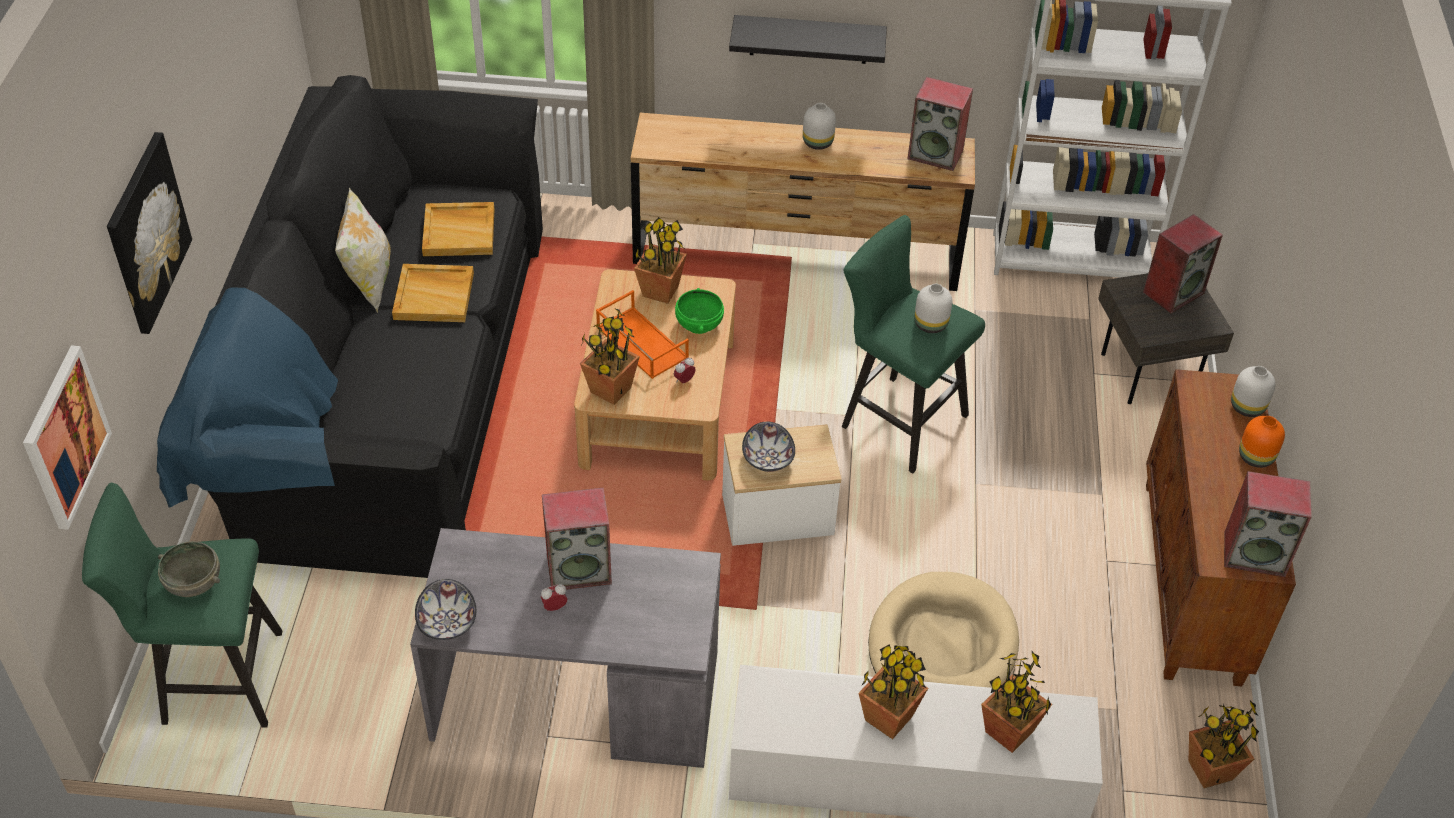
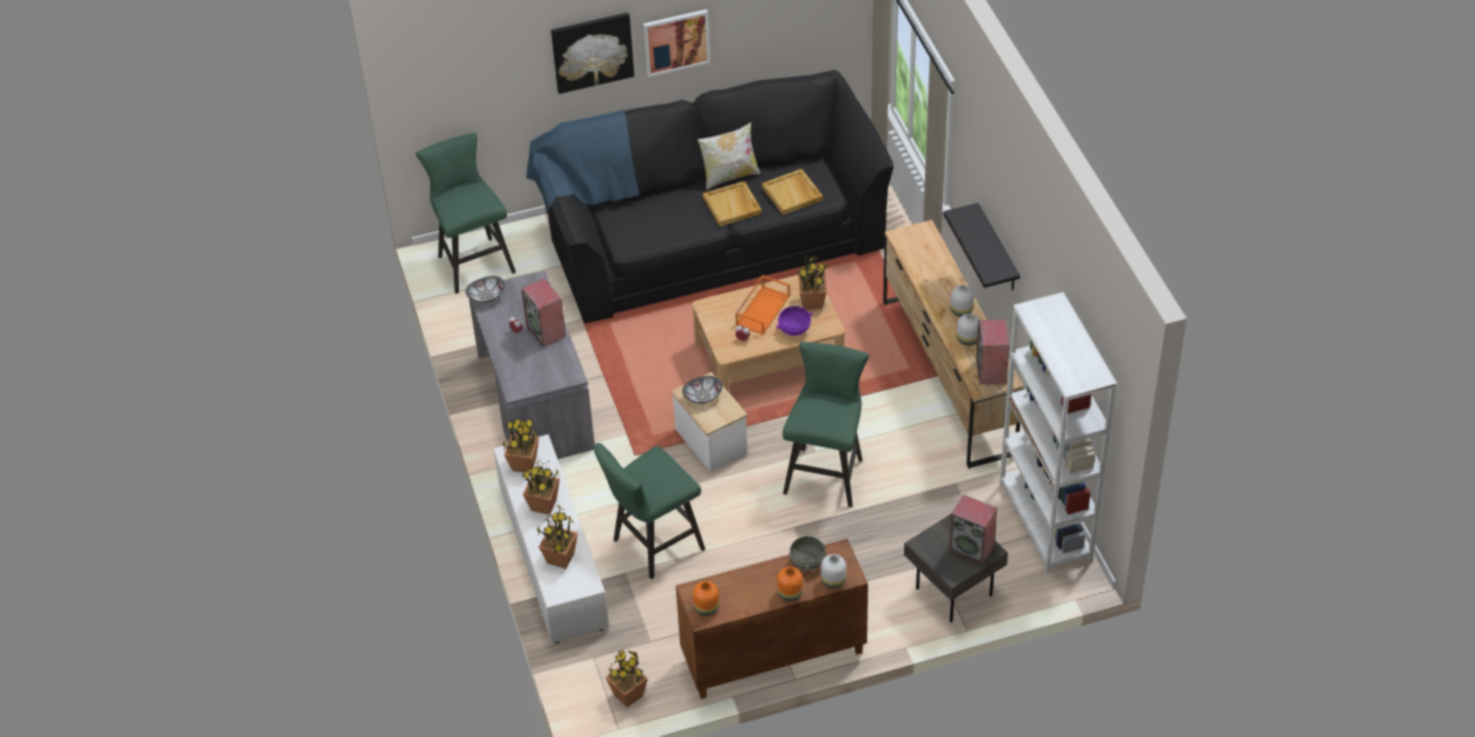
camera: 70 degrees right, 0 degrees up
picture [23,345,112,530] -> picture moved to [643,9,710,77]
grey bowl [158,541,220,597] -> grey bowl moved to [789,535,826,571]
potted plant [580,307,640,405] -> potted plant moved to [503,418,539,473]
green bowl [675,288,724,334] -> purple bowl [777,306,812,336]
beige dog bed [868,572,1019,688] -> green stool [593,443,705,579]
white vase [914,284,952,333] -> white vase moved to [957,313,980,345]
speaker [1224,471,1312,577] -> orange vase [693,581,719,616]

